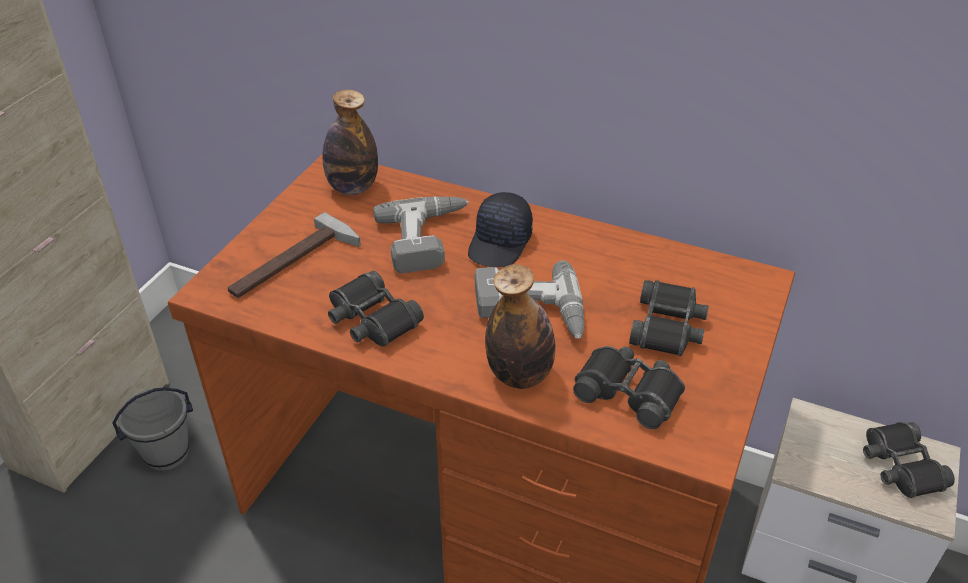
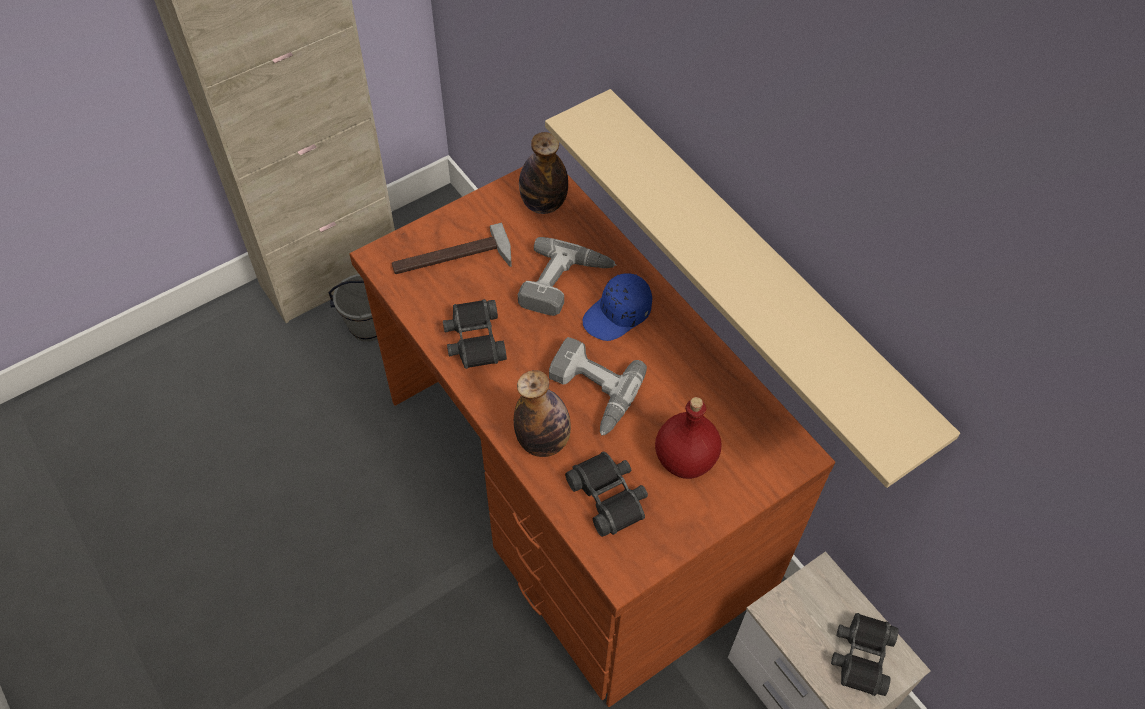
camera: 30 degrees right, 15 degrees up
black cap [468,192,533,267] -> blue cap [583,273,652,341]
black binoculars [629,280,709,356] -> red bottle [655,397,722,479]
none -> beige shelf [545,89,960,488]

